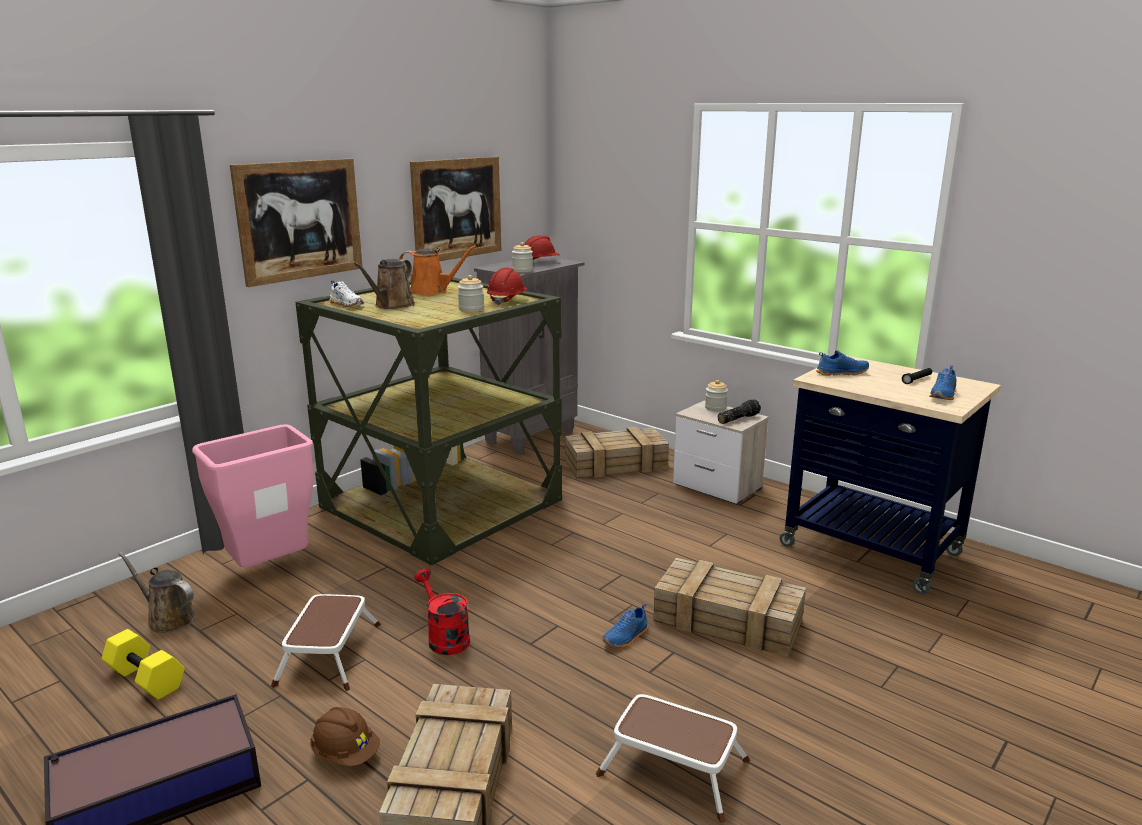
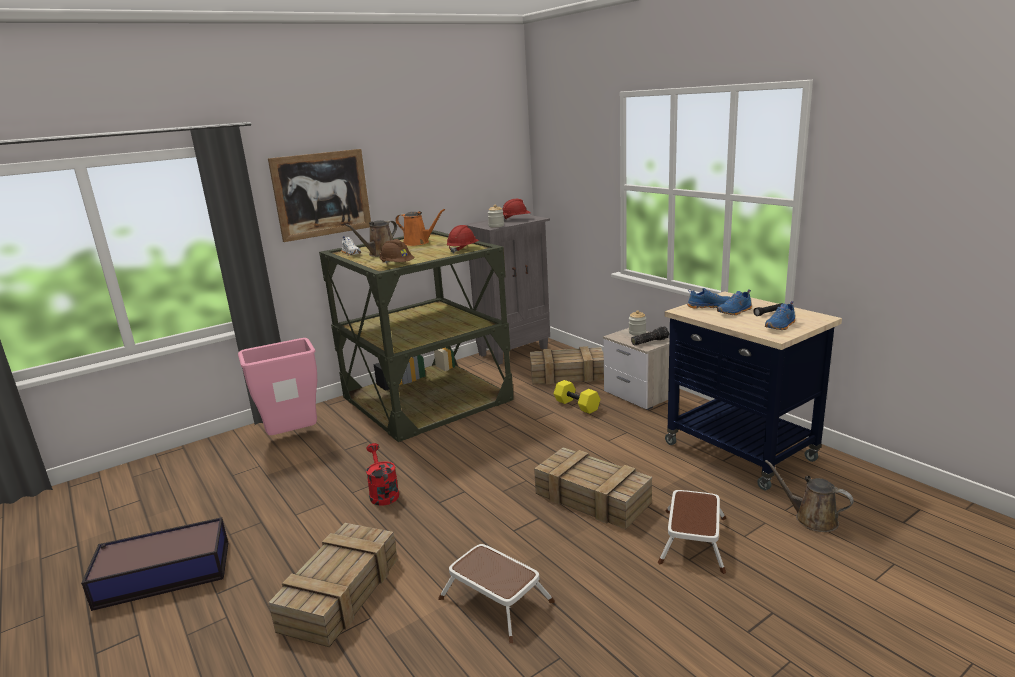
camera: 15 degrees right, 0 degrees up
yellow dumbbell [101,629,185,700] -> yellow dumbbell moved to [554,380,601,414]
brown watering can [119,552,197,633] -> brown watering can moved to [765,460,854,532]
brown step ladder [271,594,381,691] -> brown step ladder moved to [658,490,726,574]
brown hard hat [310,707,380,766] -> brown hard hat moved to [380,239,414,264]
picture [410,157,502,261] -> none
jar [458,275,484,312] -> none
blue shoe [603,604,648,648] -> blue shoe moved to [717,290,752,315]

